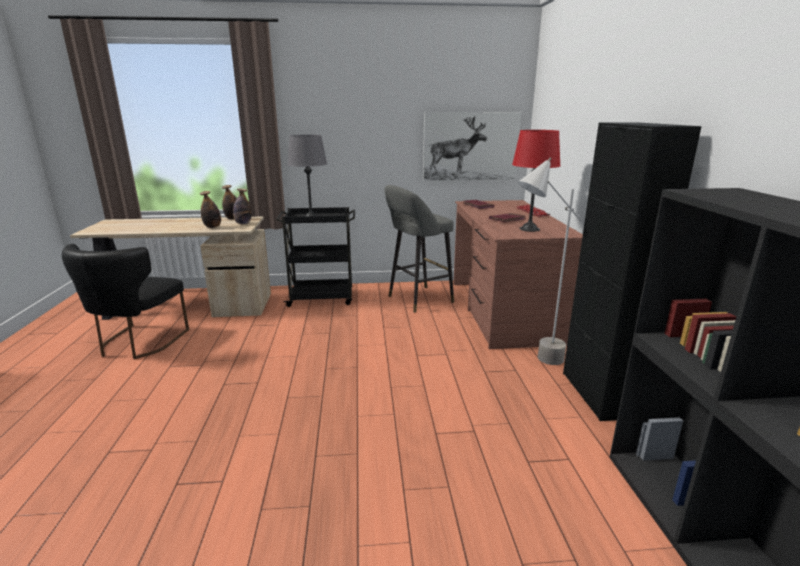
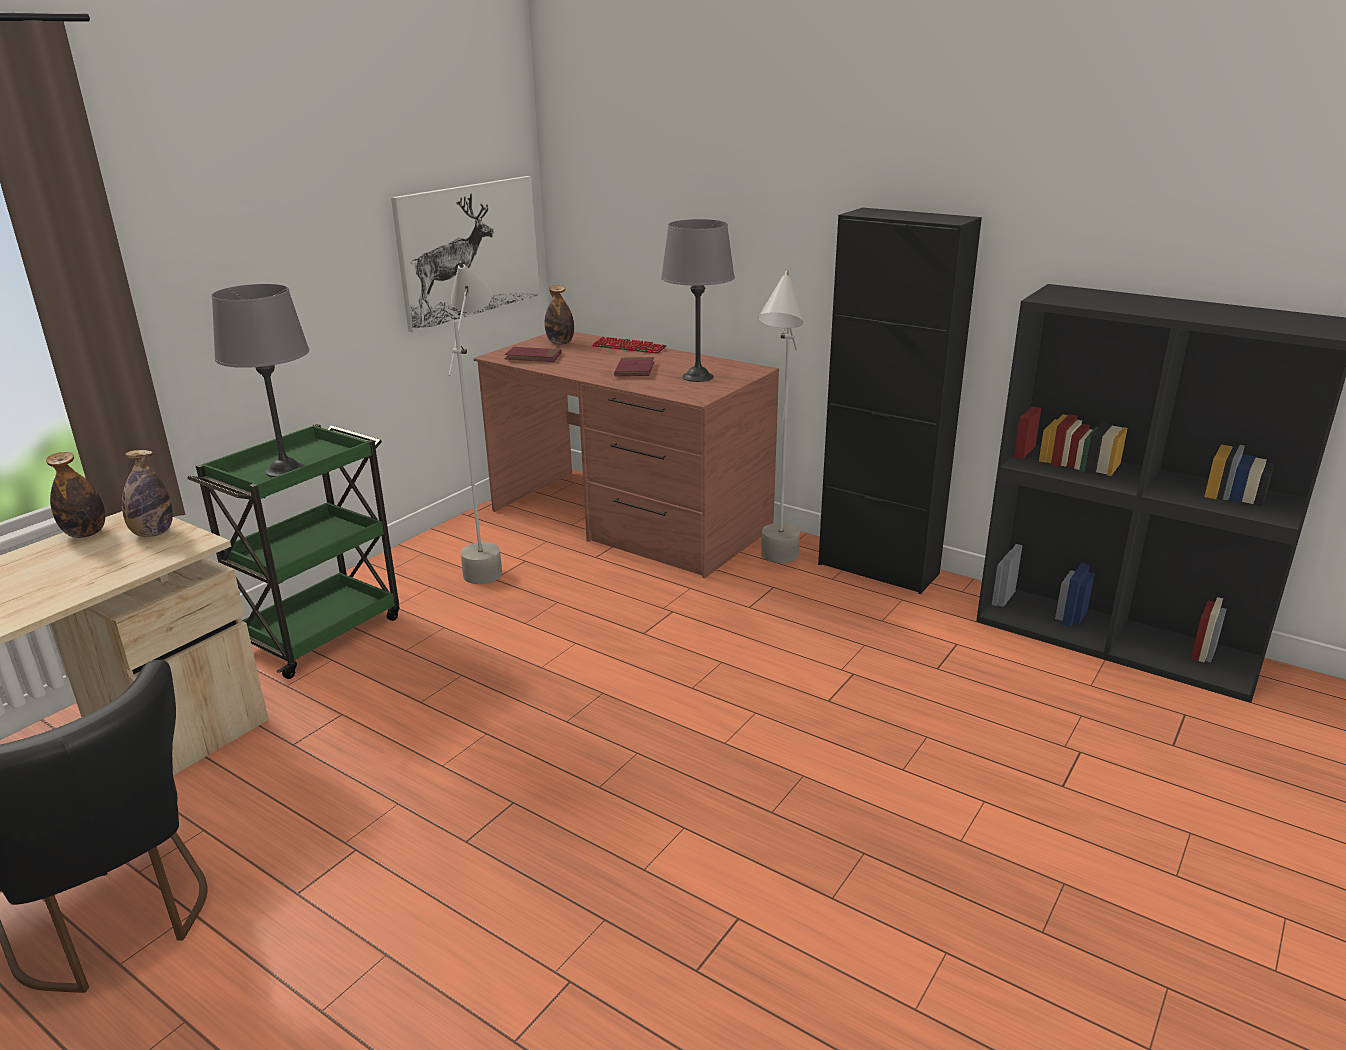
camera: 50 degrees left, 5 degrees up
bottle [200,191,221,228] -> bottle moved to [545,286,574,345]
black cart [276,207,355,307] -> green cart [187,424,400,679]
grey stool [385,185,454,313] -> grey floor lamp [449,261,502,584]
red table lamp [512,130,561,232] -> grey table lamp [661,219,735,382]

